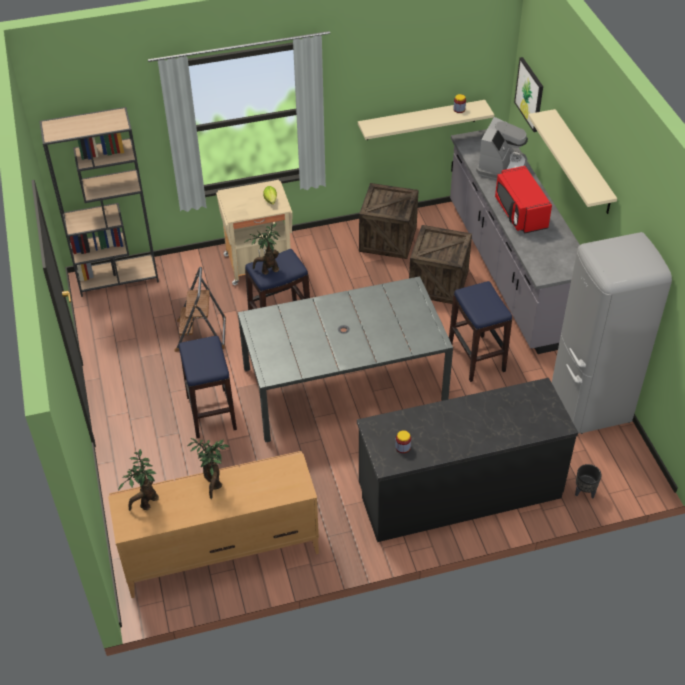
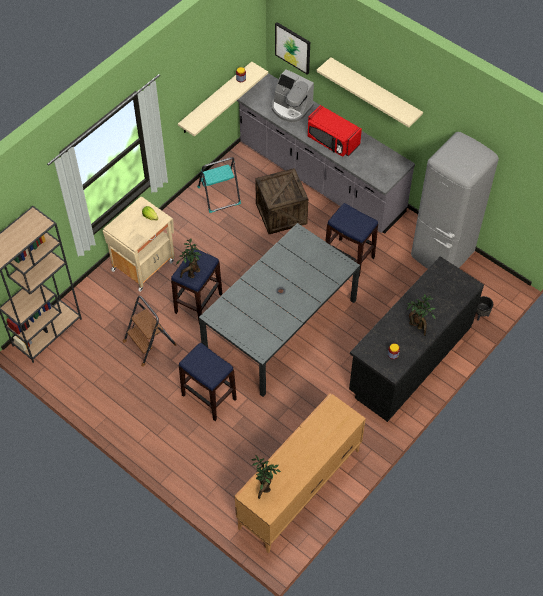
camera: 35 degrees left, 10 degrees up
potted plant [188,438,229,499] -> potted plant moved to [407,294,436,336]
crate [359,183,419,259] -> turquoise step ladder [197,157,241,213]
coffee machine [476,117,528,179] -> coffee machine turned 135 degrees clockwise [271,69,314,122]

